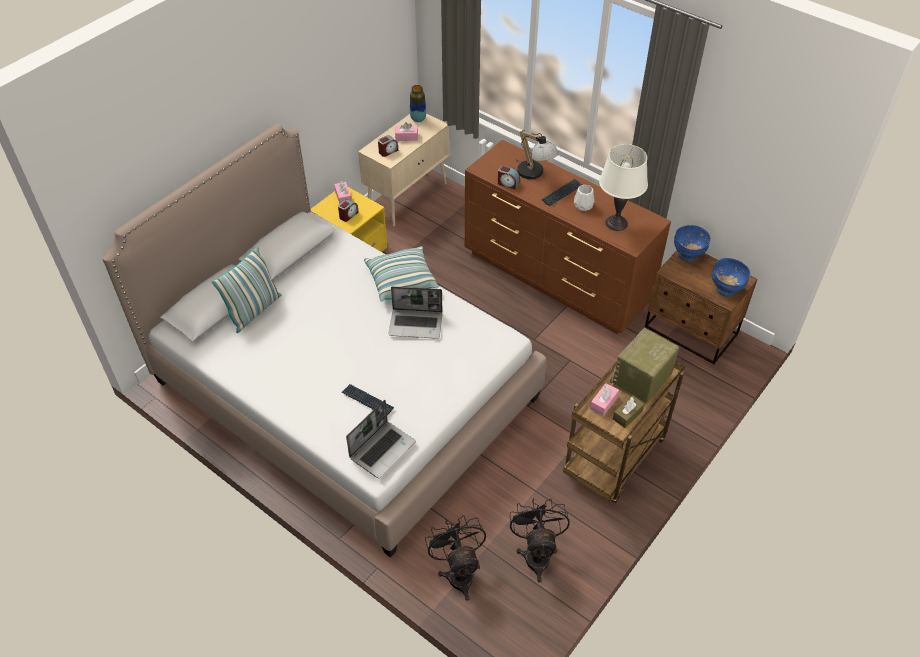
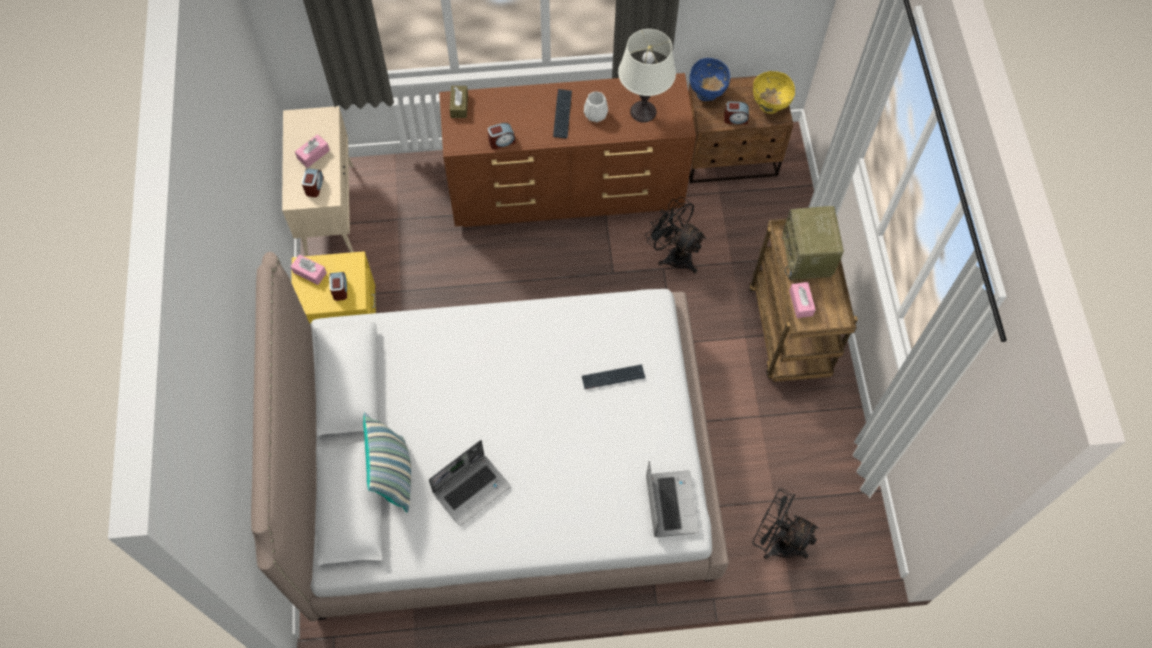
camera: 45 degrees left, 15 degrees up
keyboard [342,384,394,415] -> keyboard moved to [582,364,645,389]
pillow [364,246,439,302] -> none
laptop [388,286,442,339] -> laptop moved to [429,440,511,526]
vase [410,85,426,122] -> none
black fan [510,498,570,583] -> black fan moved to [645,197,706,274]
table lamp [515,130,558,179] -> none
brown tissue box [613,395,645,428] -> brown tissue box moved to [450,86,468,118]
blue bowl [712,258,750,297] -> yellow bowl [753,71,795,114]
none -> alarm clock [724,101,749,124]

